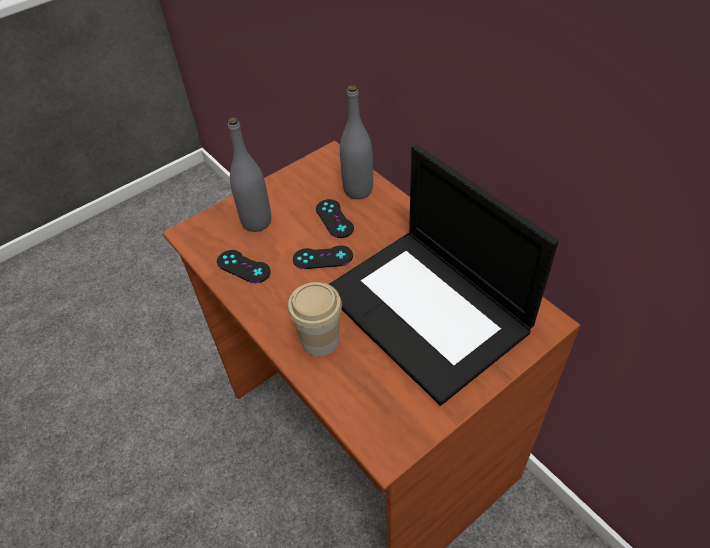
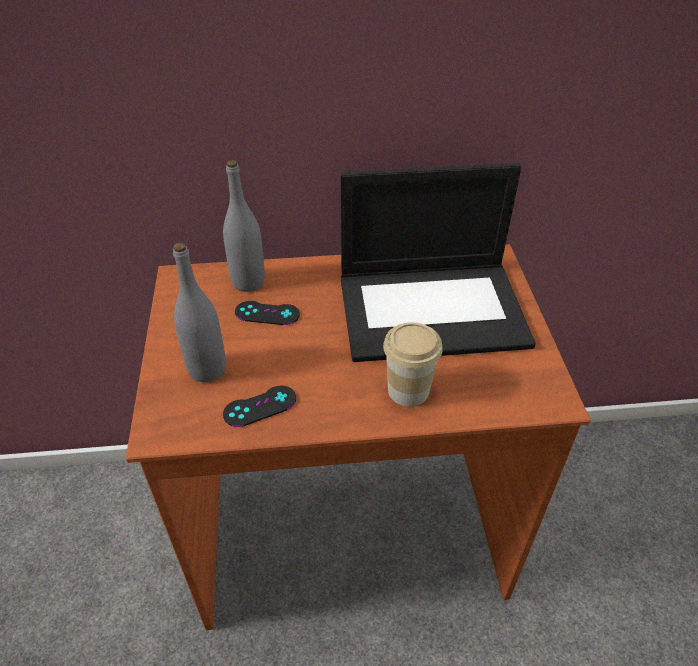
camera: 60 degrees left, 5 degrees down
black game controller [293,246,353,269] -> none

